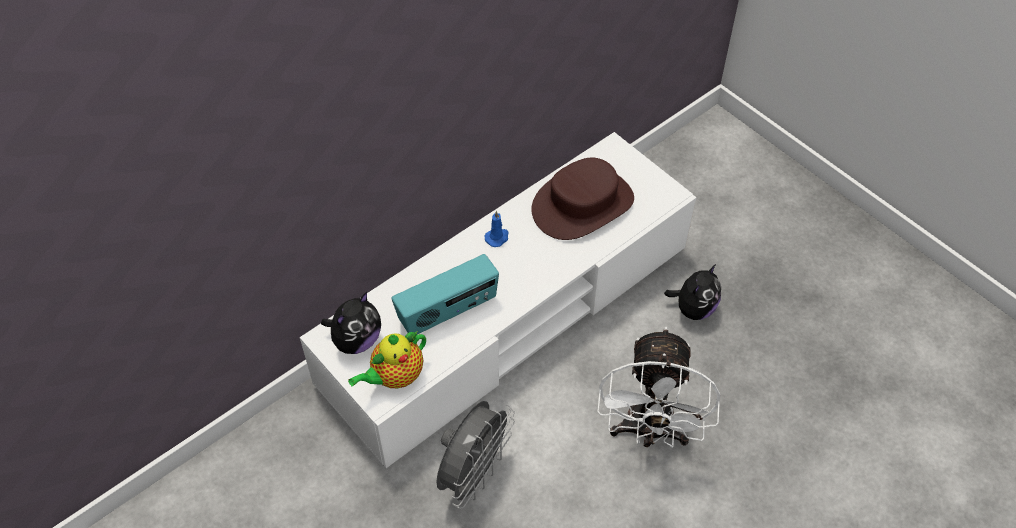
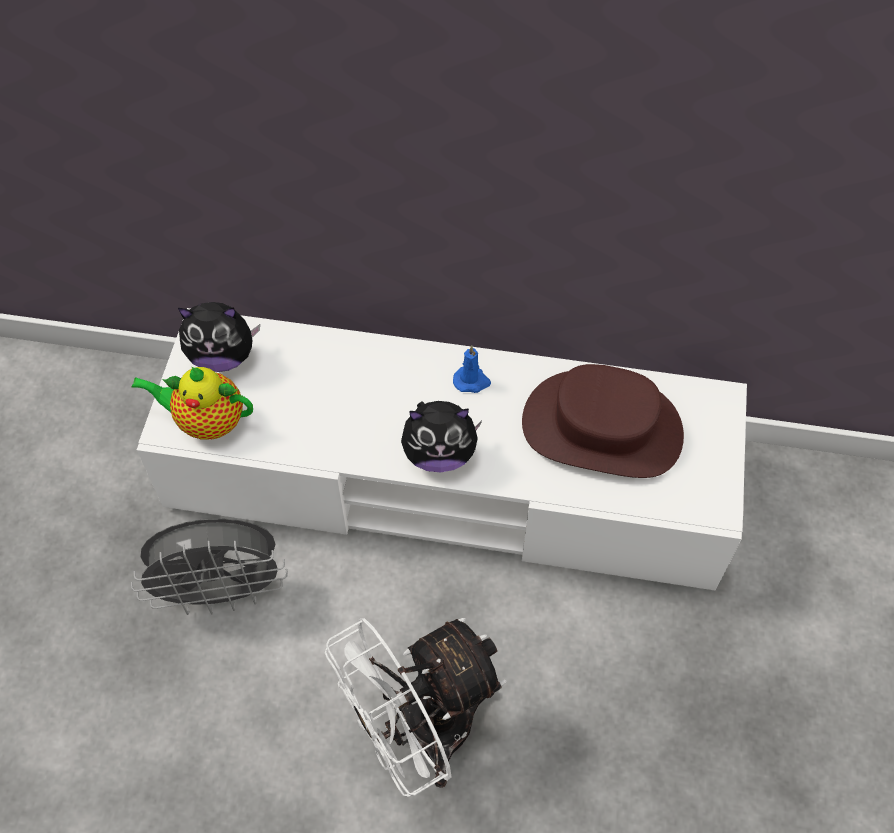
camera: 50 degrees right, 5 degrees up
radio [391,254,499,334] -> none
plush toy [664,264,721,320] -> plush toy moved to [401,401,482,472]

